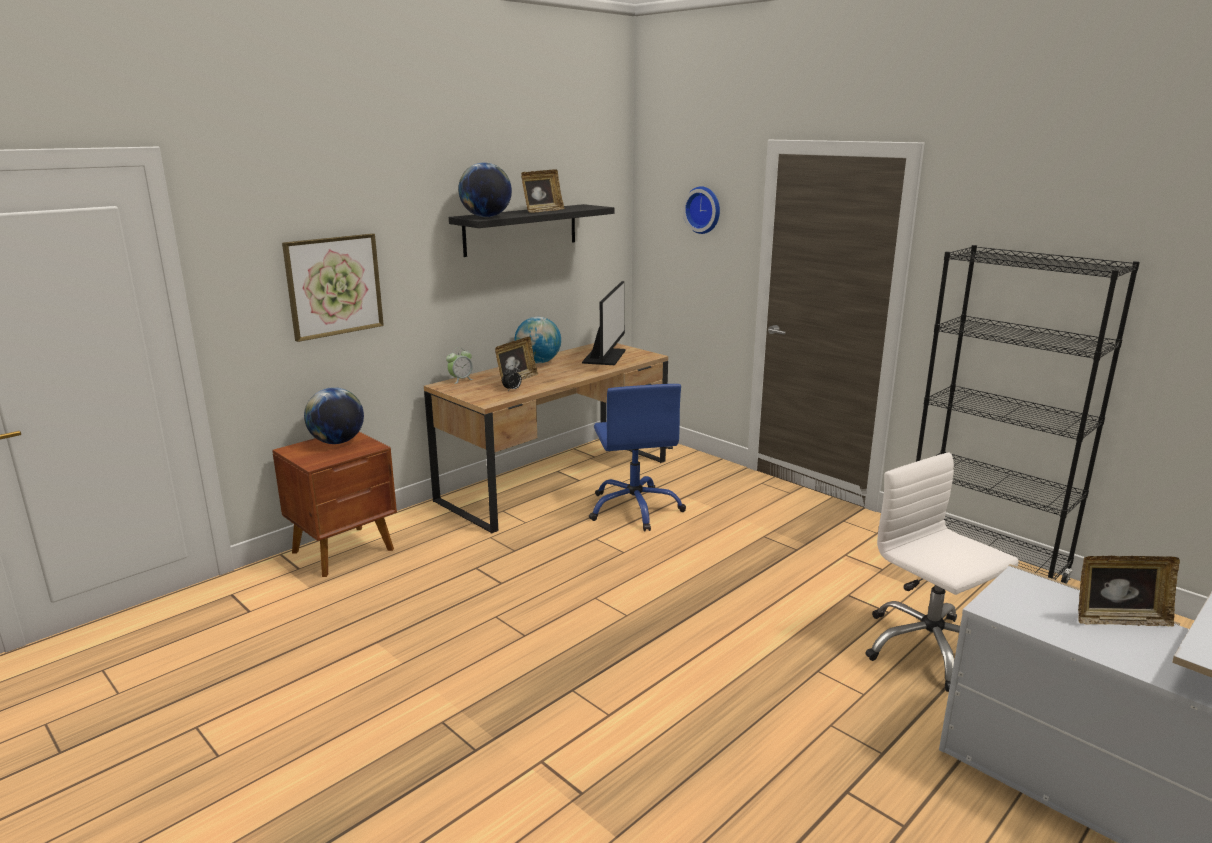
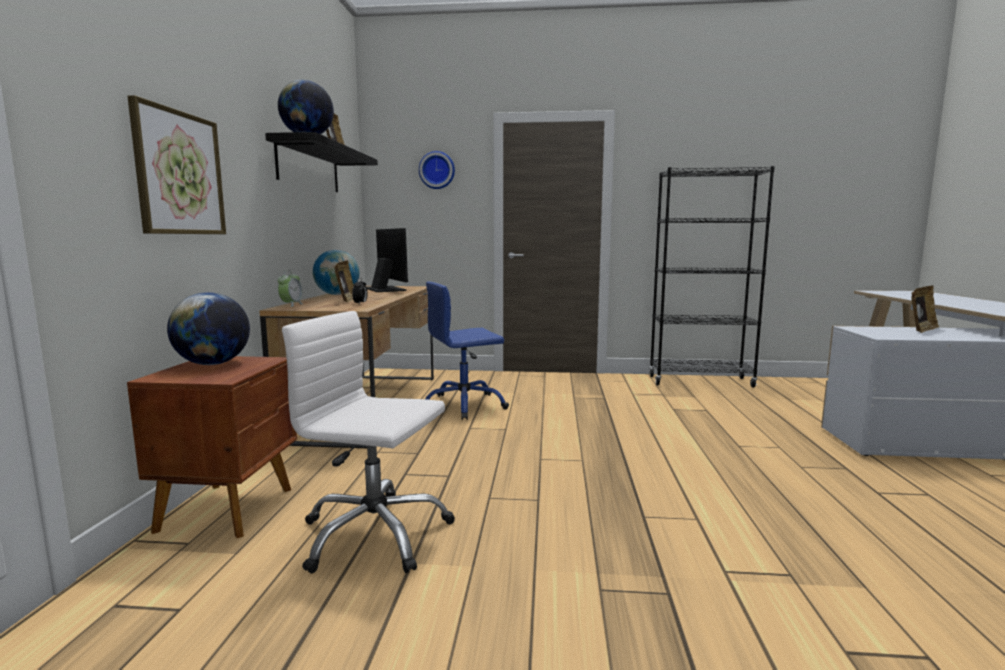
camera: 40 degrees left, 10 degrees down
blue office chair [589,384,686,531] -> blue office chair turned 120 degrees clockwise [425,282,509,420]
white office chair [865,452,1019,692] -> white office chair moved to [282,311,455,573]

